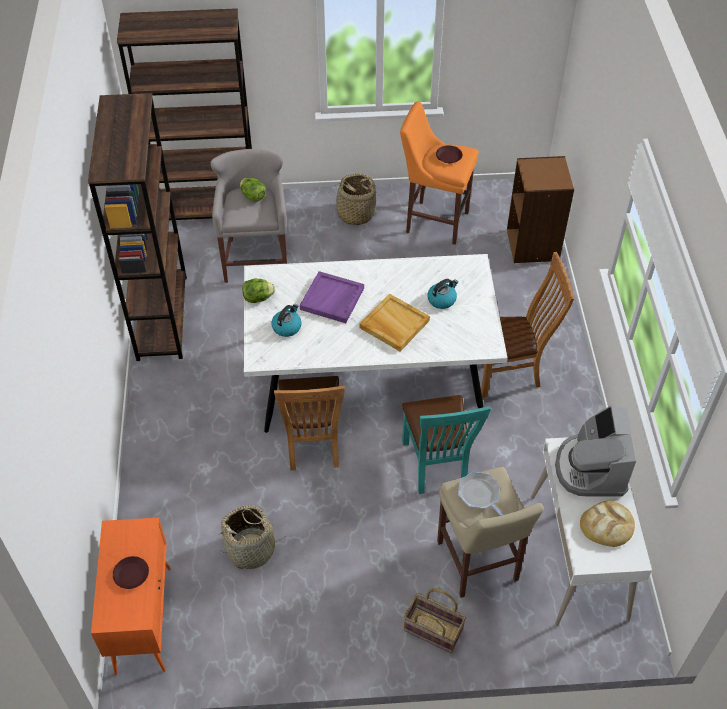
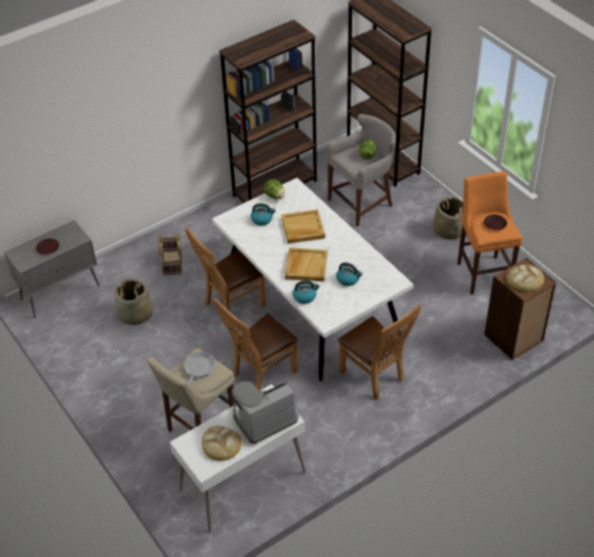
camera: 60 degrees right, 5 degrees down
orange cabinet [91,518,171,675] -> grey cabinet [4,220,100,318]
purple tray [300,271,364,323] -> beige tray [281,209,325,244]
turquoise chair [402,395,491,494] -> brown chair [214,297,298,391]
basket [404,589,466,653] -> basket moved to [158,232,182,275]
none -> kettle [293,280,320,304]
none -> bread [506,265,544,292]

